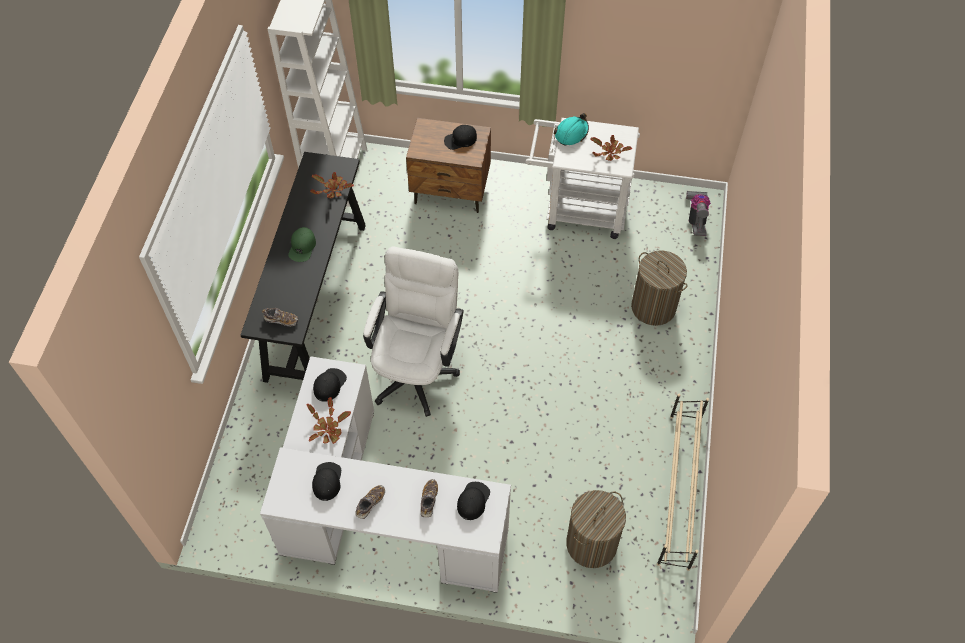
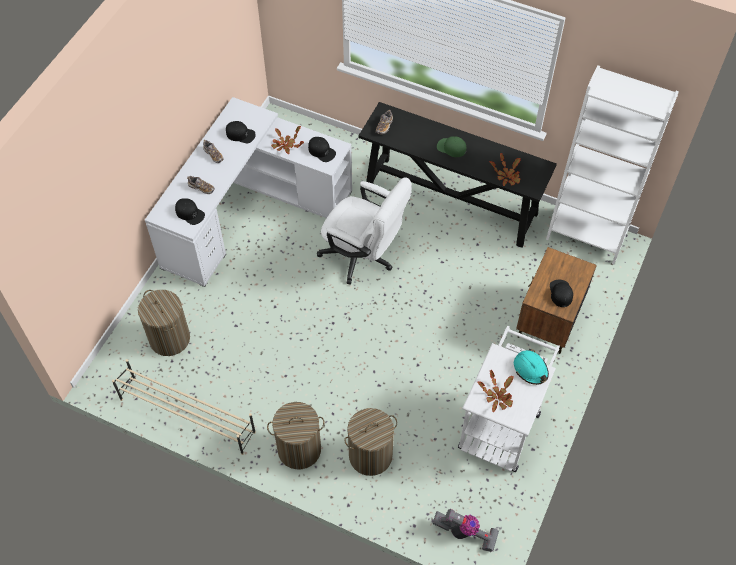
camera: 105 degrees right, 0 degrees up
none -> laundry basket [267,402,325,469]

